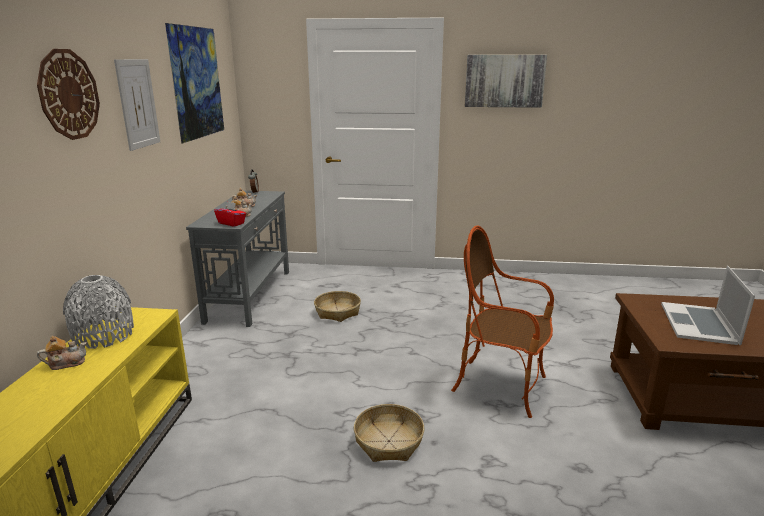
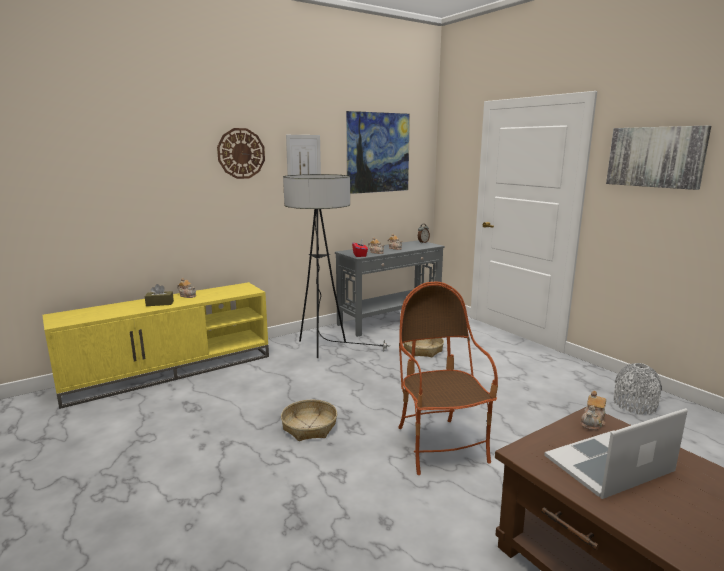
camera: 50 degrees right, 5 degrees down
grey vase [63,275,134,349] -> grey vase moved to [614,363,662,415]
none -> brown tissue box [145,284,174,306]
none -> floor lamp [283,174,390,358]
none -> teapot [581,391,606,430]

